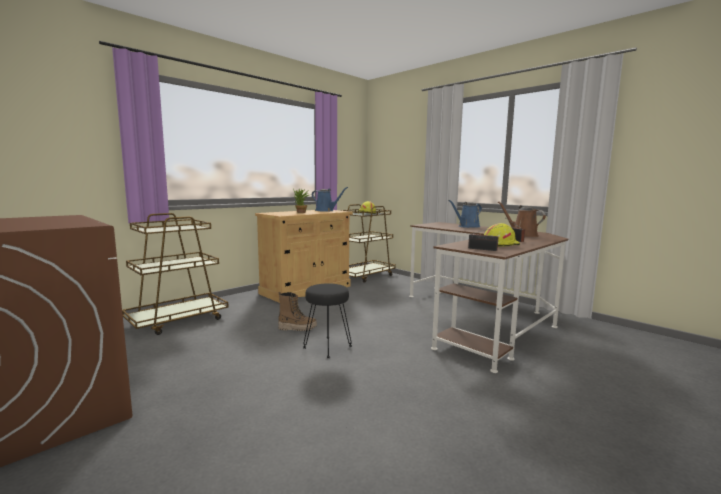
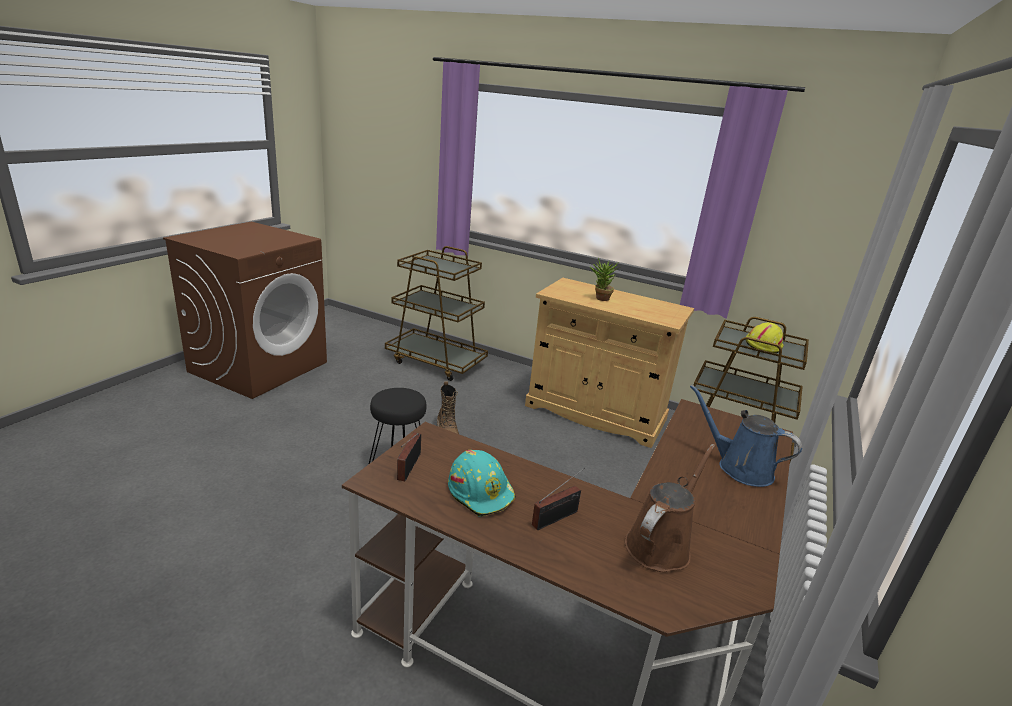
camera: 70 degrees right, 15 degrees up
blue watering can [312,187,348,212] -> none
yellow hard hat [484,223,520,247] -> turquoise hard hat [448,450,516,517]

